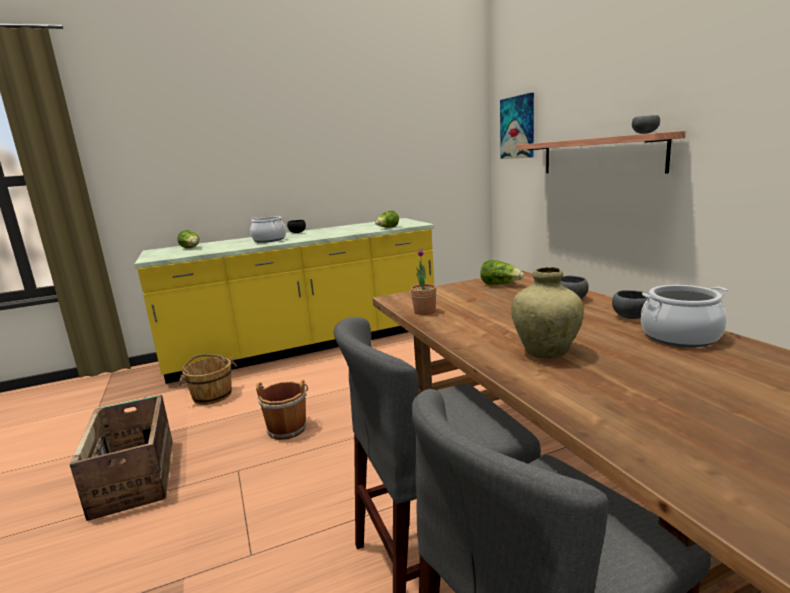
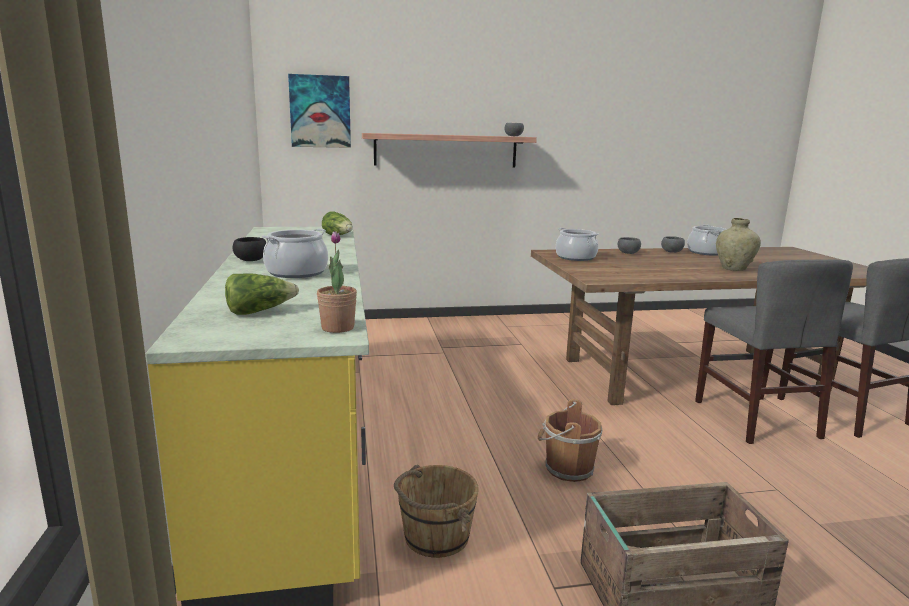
camera: 80 degrees left, 0 degrees up
potted plant [411,248,436,315] -> potted plant moved to [317,231,357,333]
lettuce [480,260,524,285] -> cooking pot [556,228,599,261]

